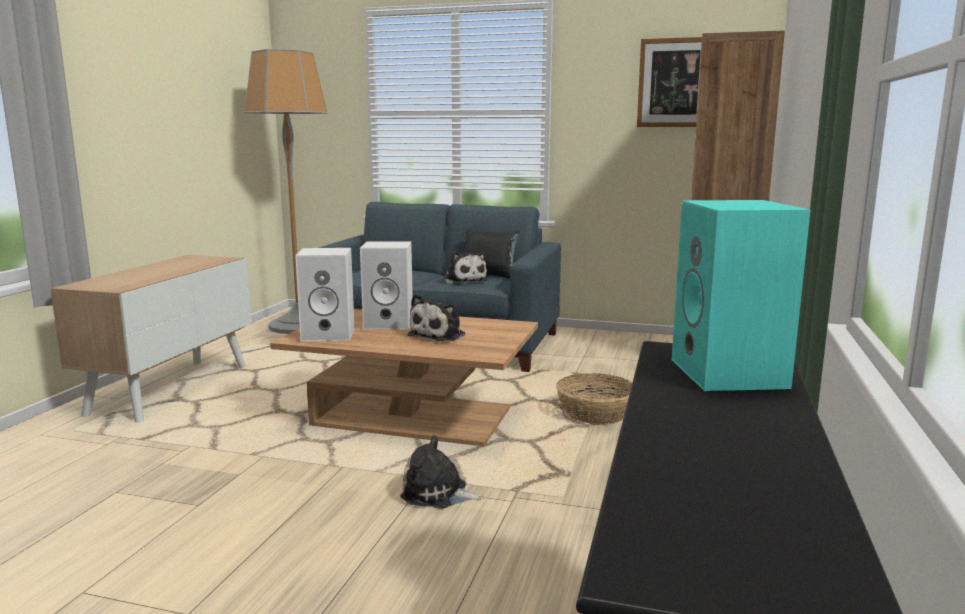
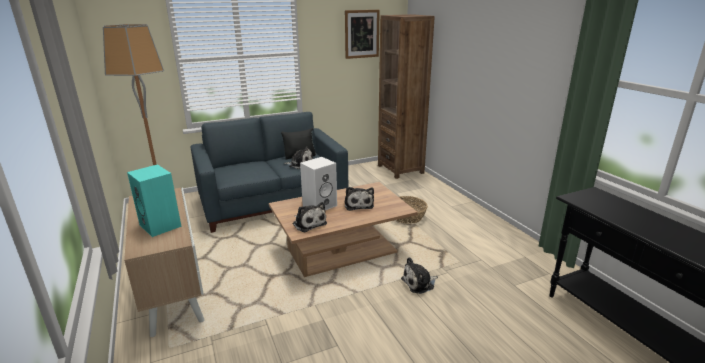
camera: 40 degrees left, 10 degrees up
white speaker [295,248,355,341] -> plush toy [293,202,327,232]
turquoise speaker [672,200,810,391] -> turquoise speaker moved to [127,164,181,237]

